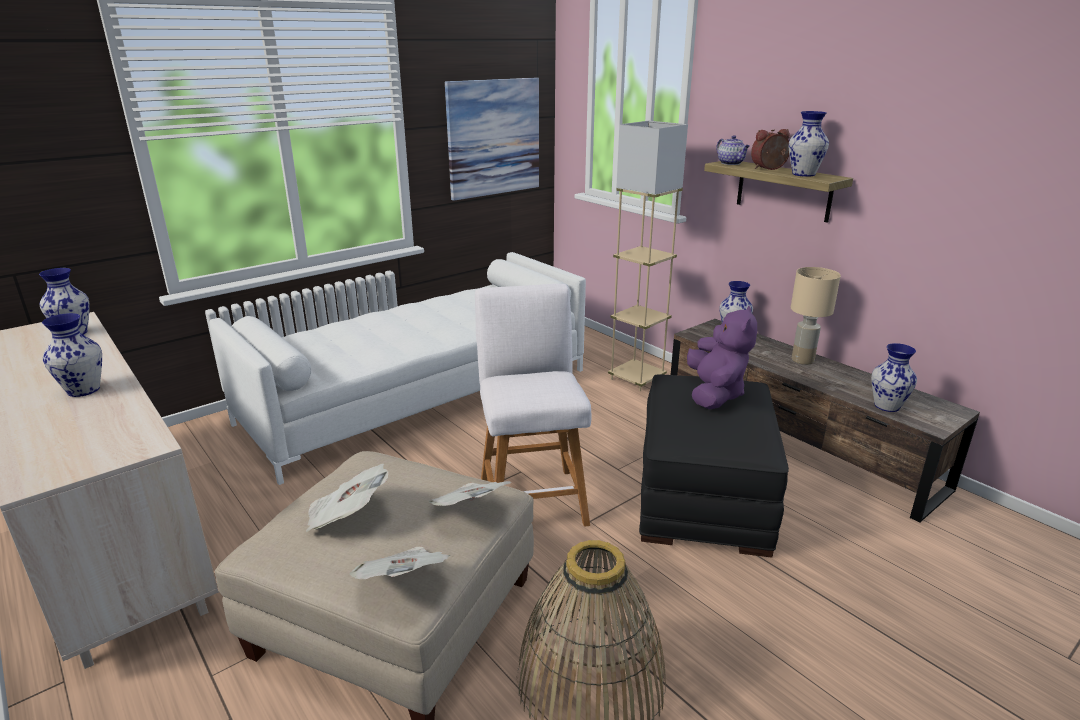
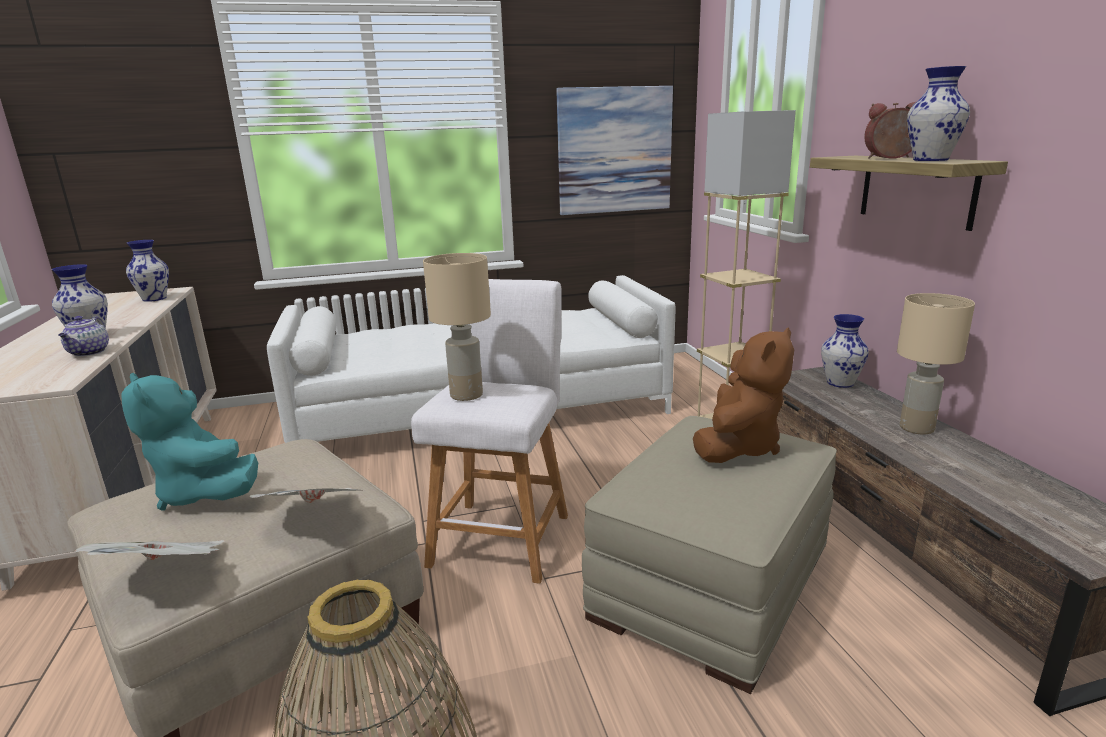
camera: 25 degrees right, 5 degrees down
newspaper [306,464,389,532] -> turquoise plush toy [122,373,258,511]
black ottoman [639,374,789,557] -> beige ottoman [582,416,837,694]
purple plush toy [687,306,757,410] -> brown plush toy [693,327,794,463]
teapot [716,135,750,165] -> teapot moved to [58,316,109,357]
vase [871,343,917,412] -> none
none -> beige table lamp [423,253,491,401]

